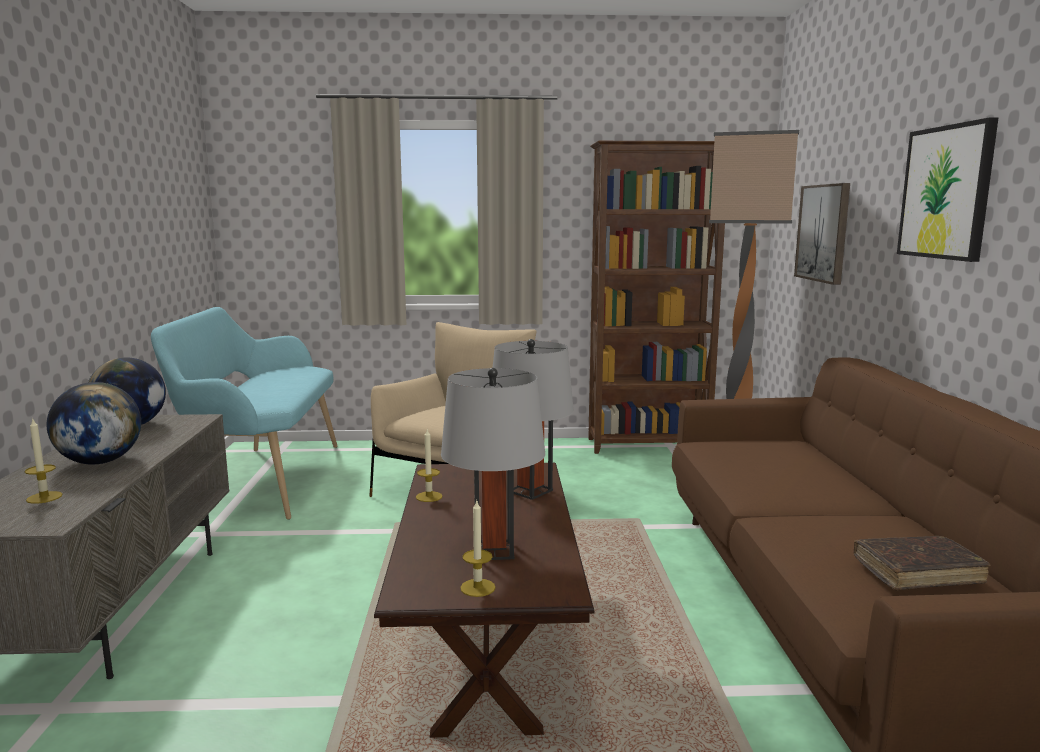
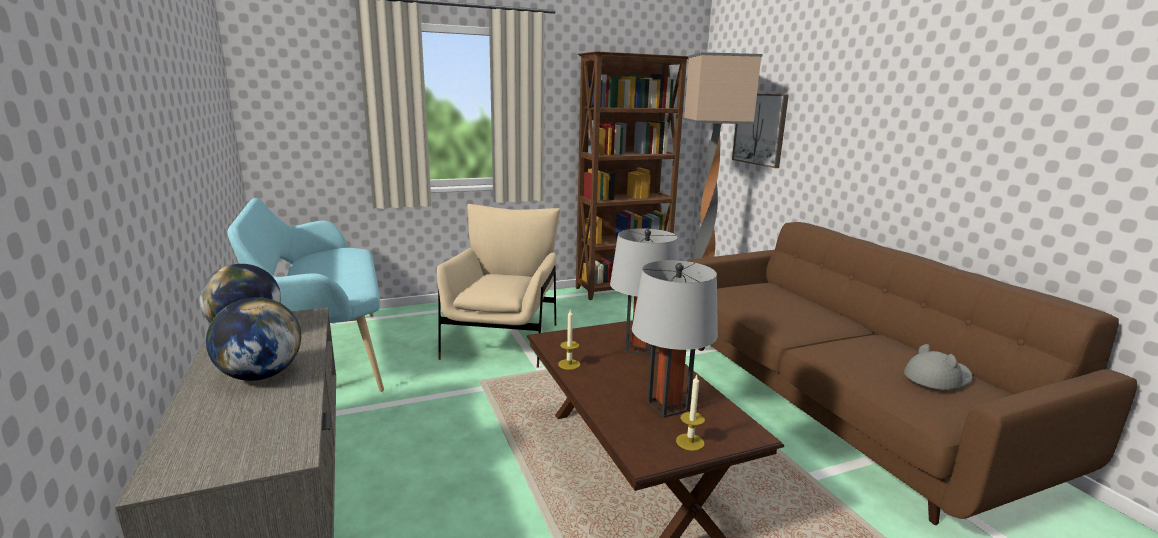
camera: 20 degrees left, 5 degrees up
candle [25,419,63,504] -> none
brown book [854,536,990,590] -> grey hat [904,344,972,390]
picture [897,117,999,262] -> none

